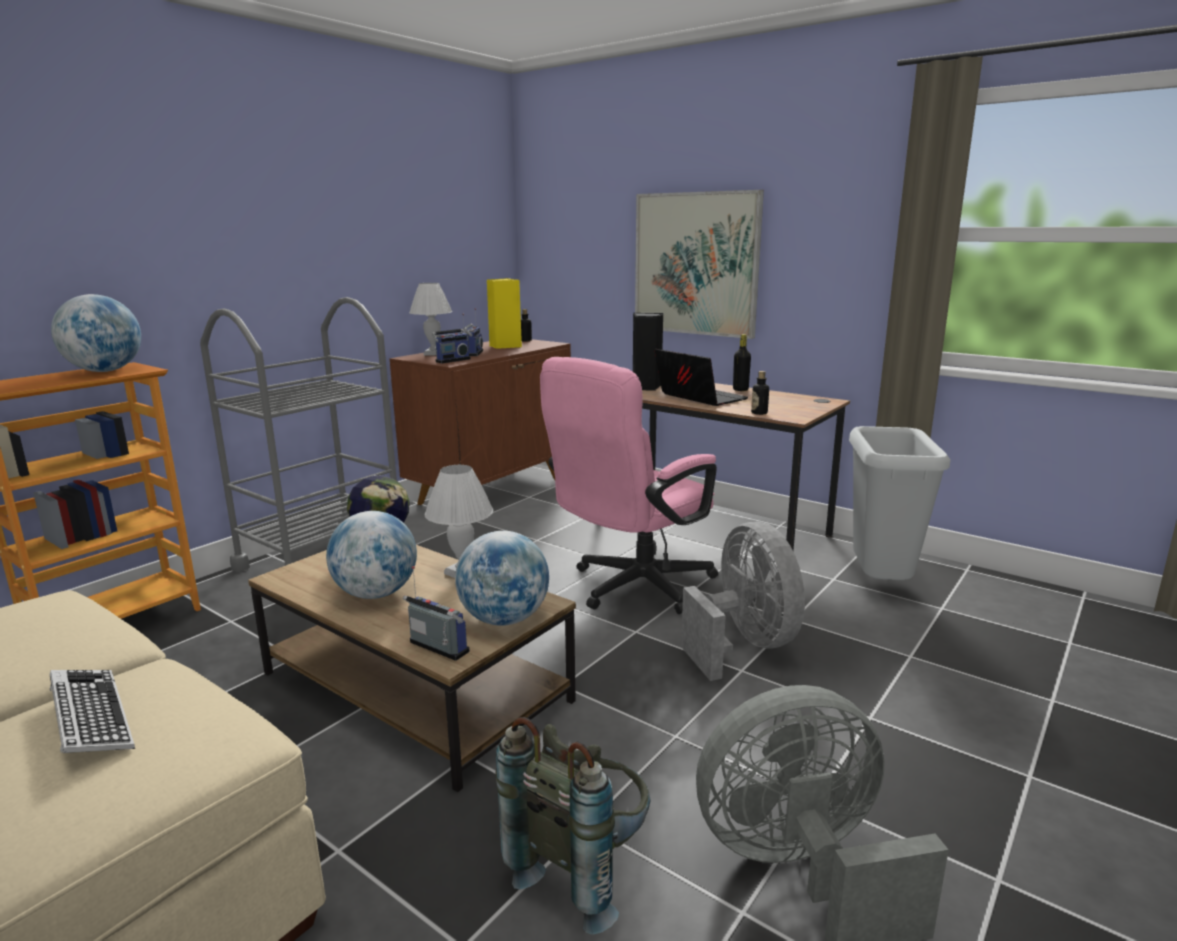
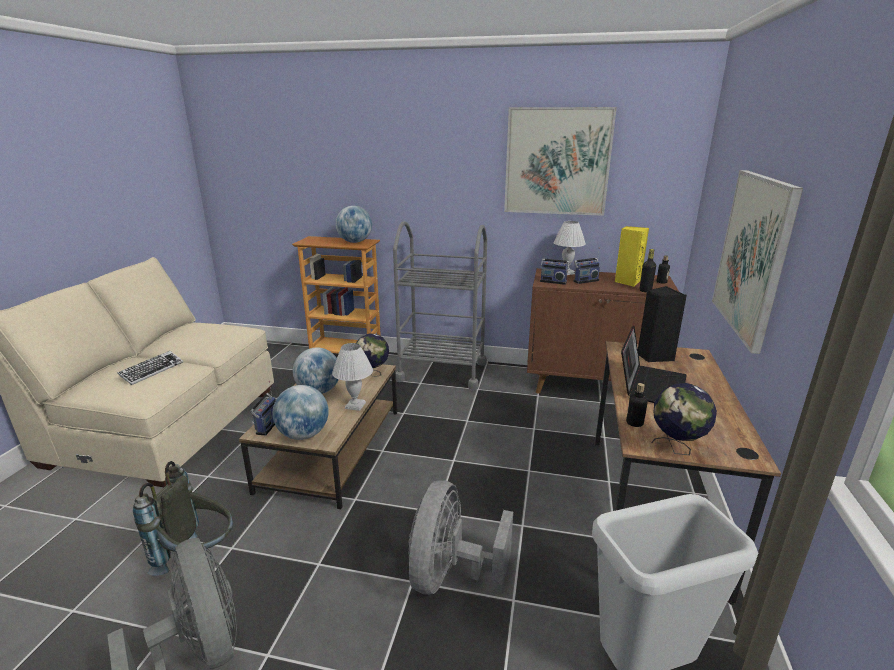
camera: 65 degrees right, 5 degrees up
pink office chair [540,357,718,614] -> none
grey fan [681,522,805,681] -> grey fan turned 150 degrees clockwise [409,480,513,595]
black bottle [733,334,751,391] -> black bottle moved to [640,249,656,292]
none -> picture [504,107,617,216]
none -> globe [651,383,717,455]

